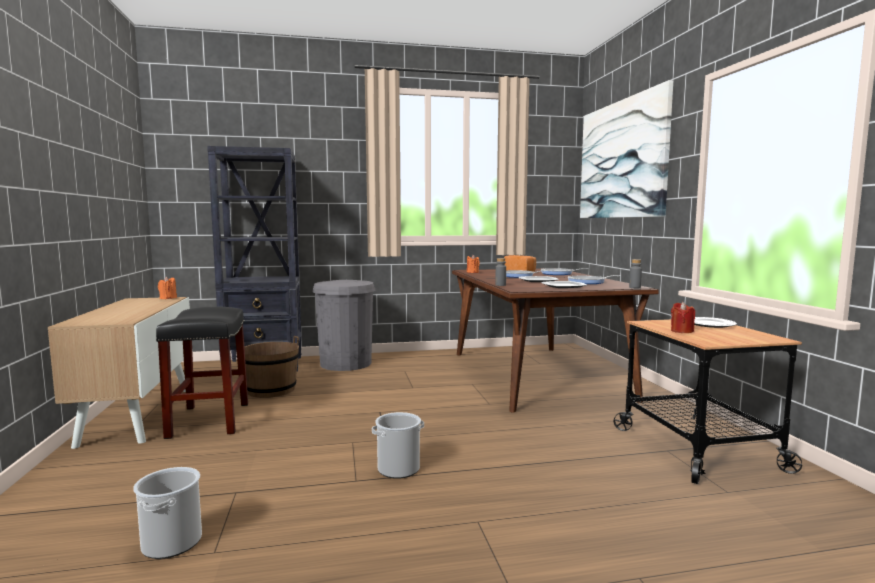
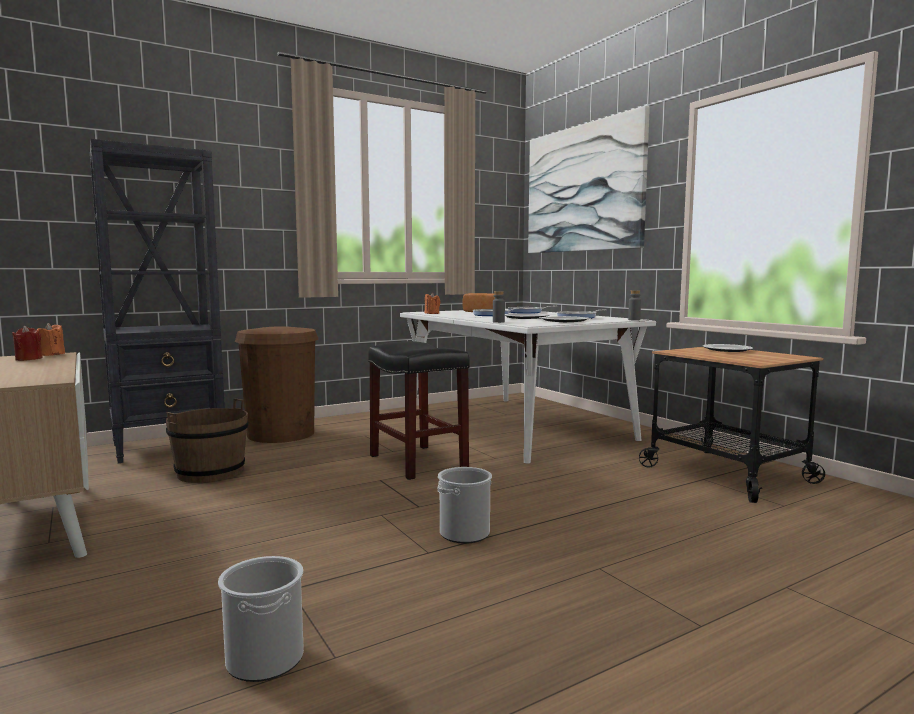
camera: 20 degrees left, 0 degrees up
black stool [156,307,248,439] -> black stool moved to [368,341,470,480]
grey trash can [312,280,376,371] -> brown trash can [235,326,318,443]
brown dining table [452,268,659,413] -> white dining table [400,309,656,464]
red candle [671,302,695,333] -> red candle moved to [12,326,43,361]

